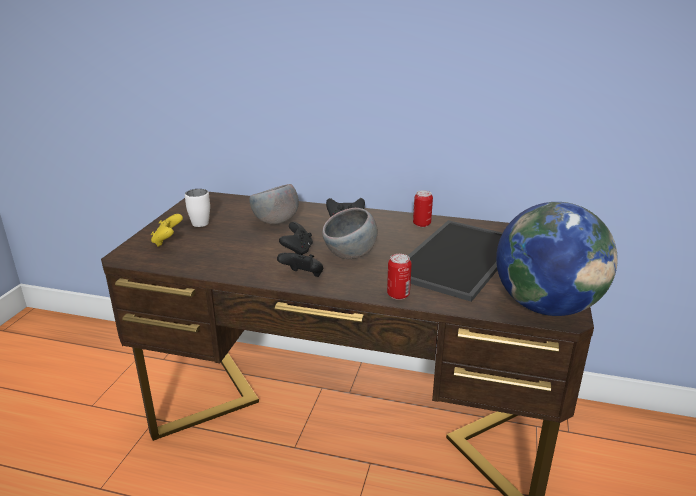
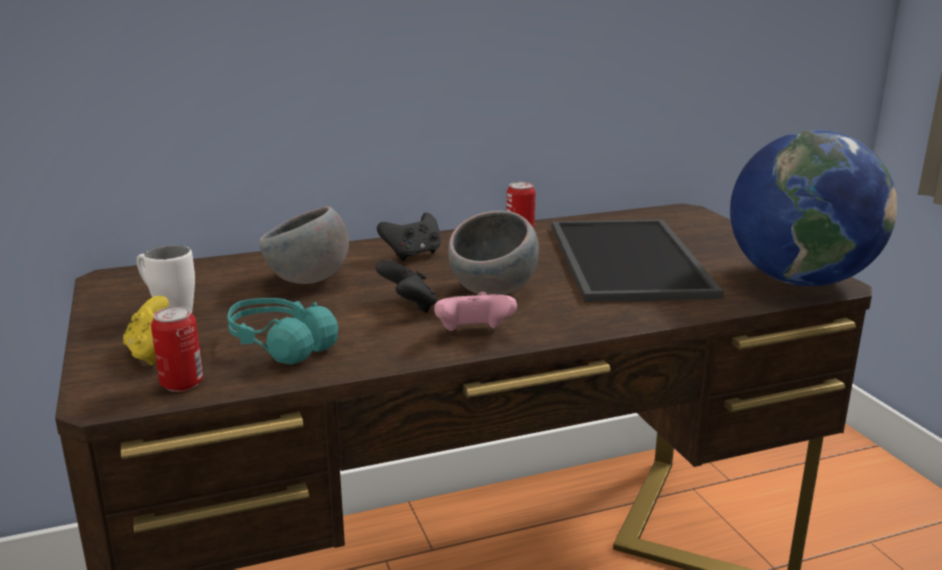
camera: 35 degrees left, 5 degrees down
black game controller [277,253,323,277] -> pink game controller [434,292,517,331]
can [387,254,412,300] -> can moved to [151,306,203,392]
none -> turquoise headphones [227,298,338,365]

